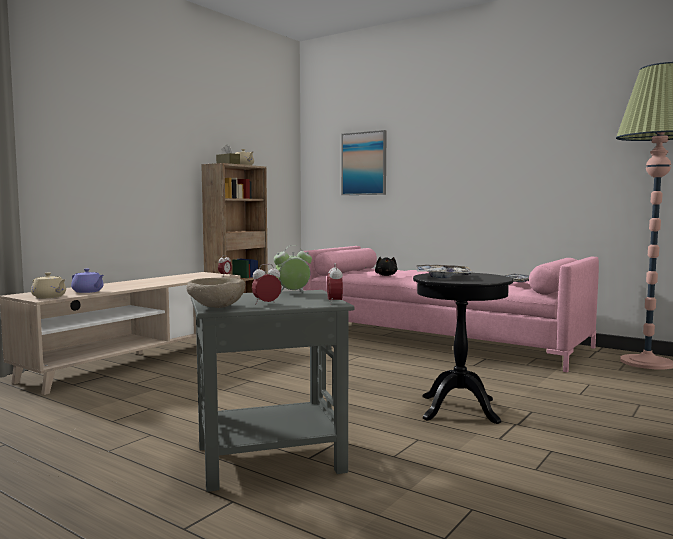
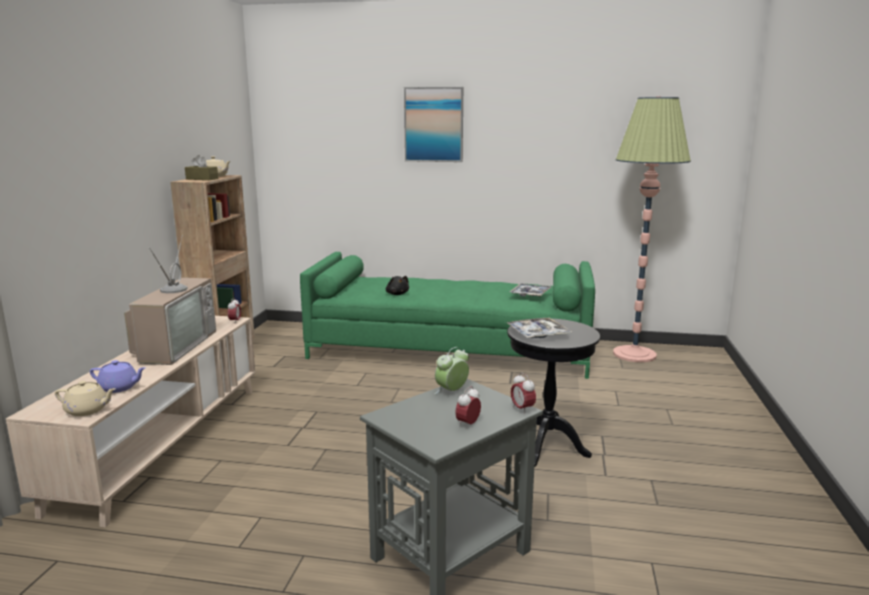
camera: 25 degrees left, 10 degrees up
beige bowl [186,278,245,308] -> none
pink sofa [303,246,599,372] -> green sofa [300,252,595,379]
picture [341,130,387,195] -> picture moved to [404,87,463,162]
none -> television [124,235,216,365]

